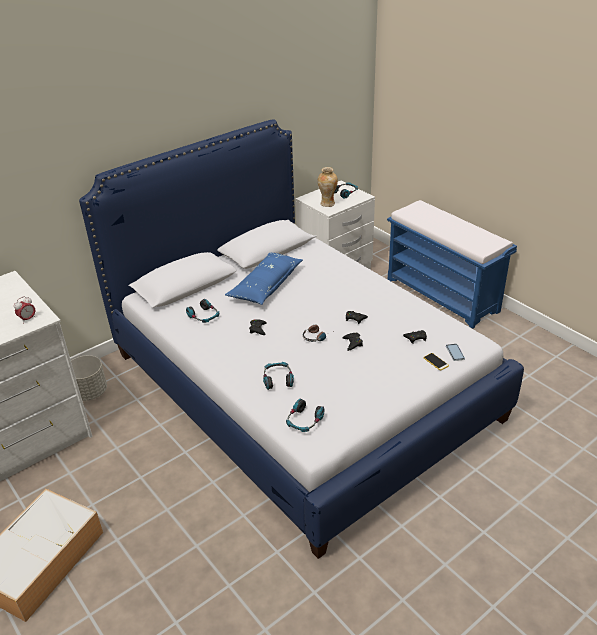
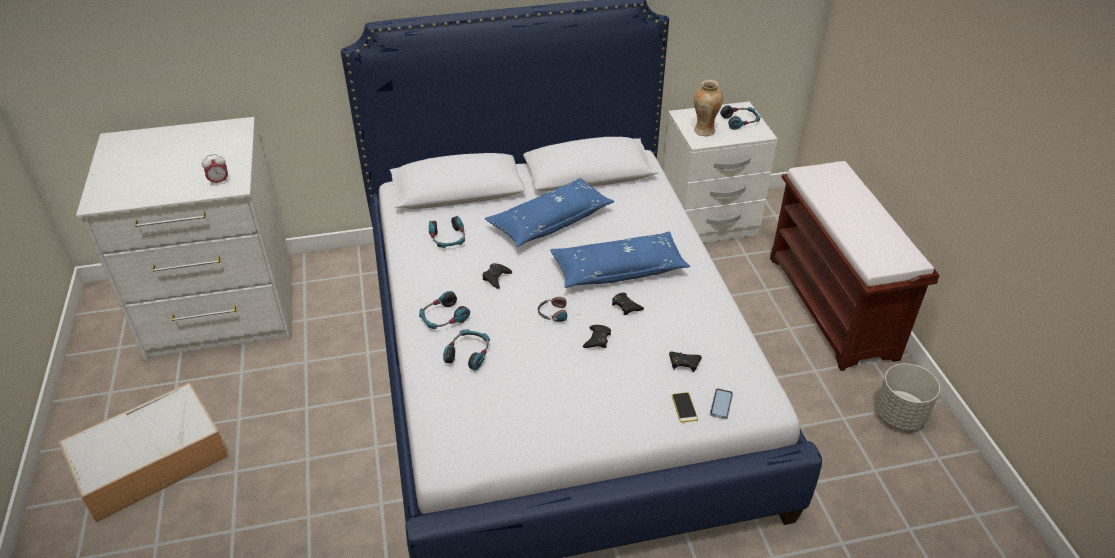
camera: 25 degrees right, 5 degrees up
grey planter [71,355,107,401] -> grey planter moved to [875,363,940,430]
headphones [286,399,324,432] -> headphones moved to [419,291,470,329]
blue bench [387,200,517,329] -> brown bench [770,161,940,371]
none -> blue pillow [550,231,690,288]

